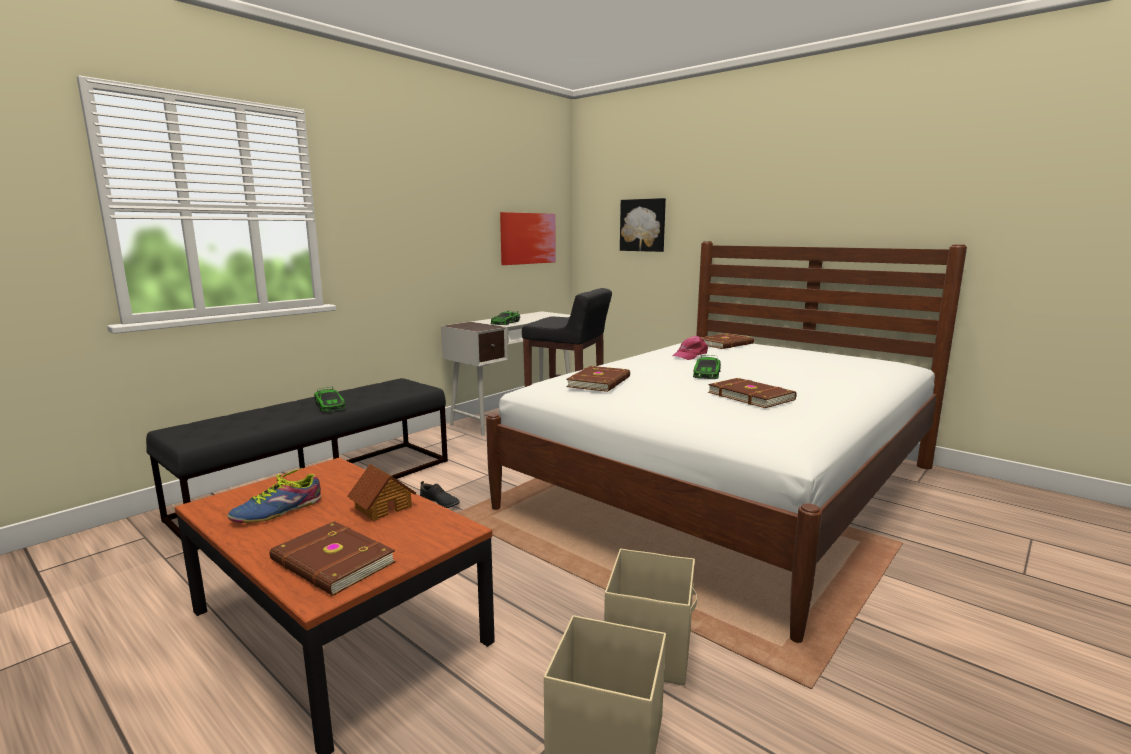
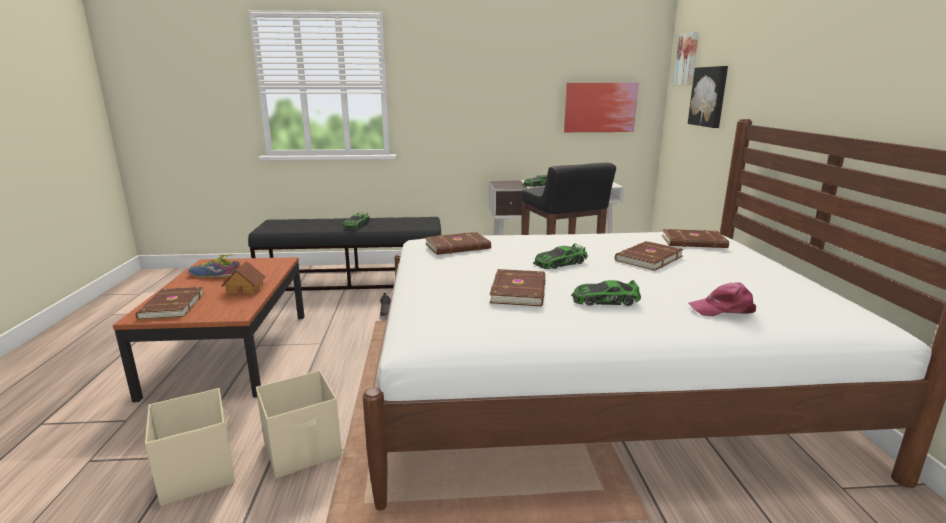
camera: 45 degrees right, 5 degrees up
pink cap [672,336,708,360] -> pink cap moved to [688,283,756,317]
none -> toy car [571,280,641,306]
none -> brown book [615,241,684,271]
none -> picture [673,32,699,85]

